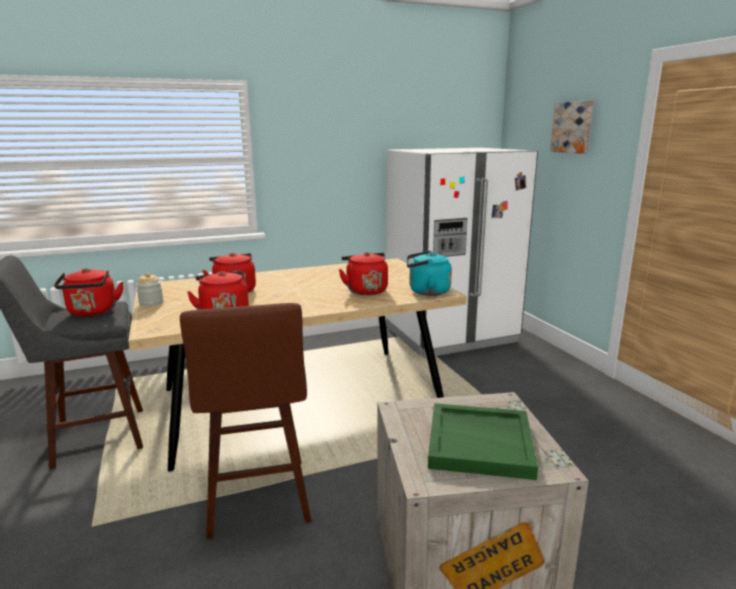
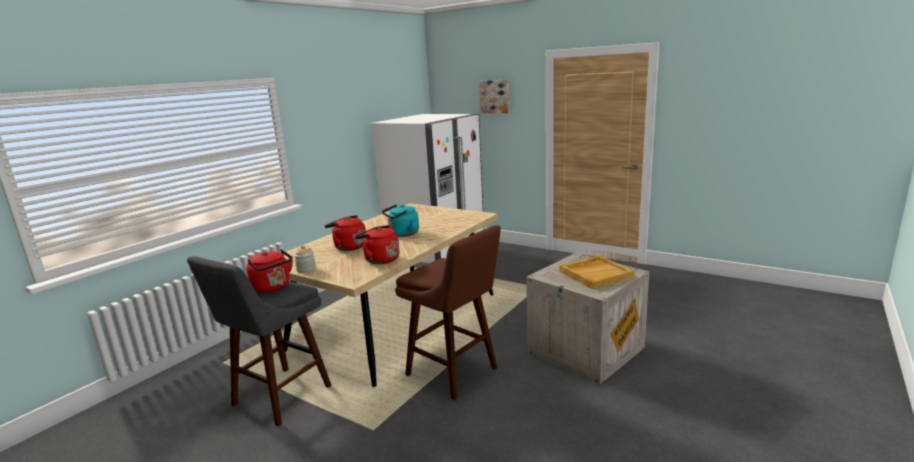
camera: 35 degrees left, 0 degrees up
red kettle [339,252,388,295] -> none
turquoise kettle [407,251,452,296] -> turquoise kettle moved to [382,204,419,237]
green tray [428,403,538,480] -> beige tray [560,256,634,290]

